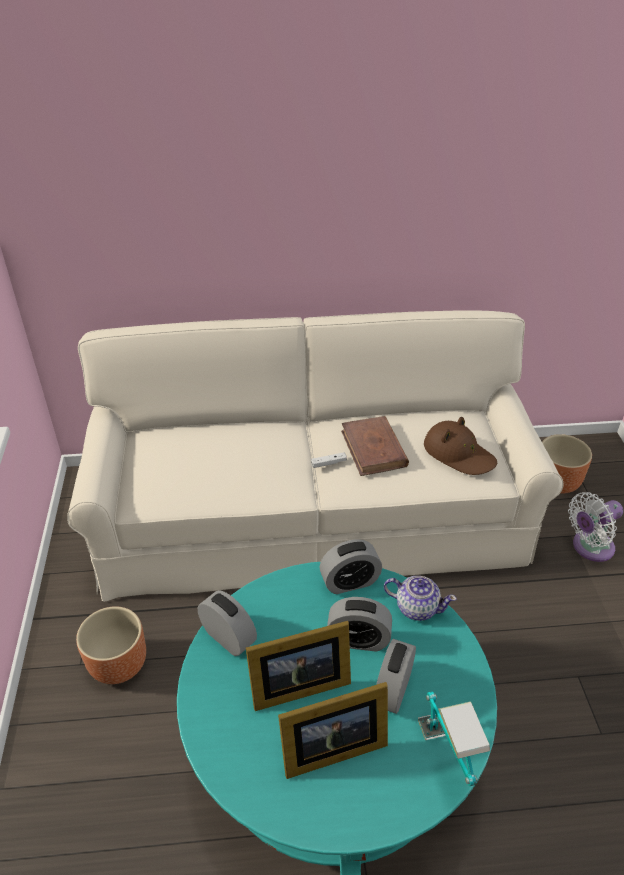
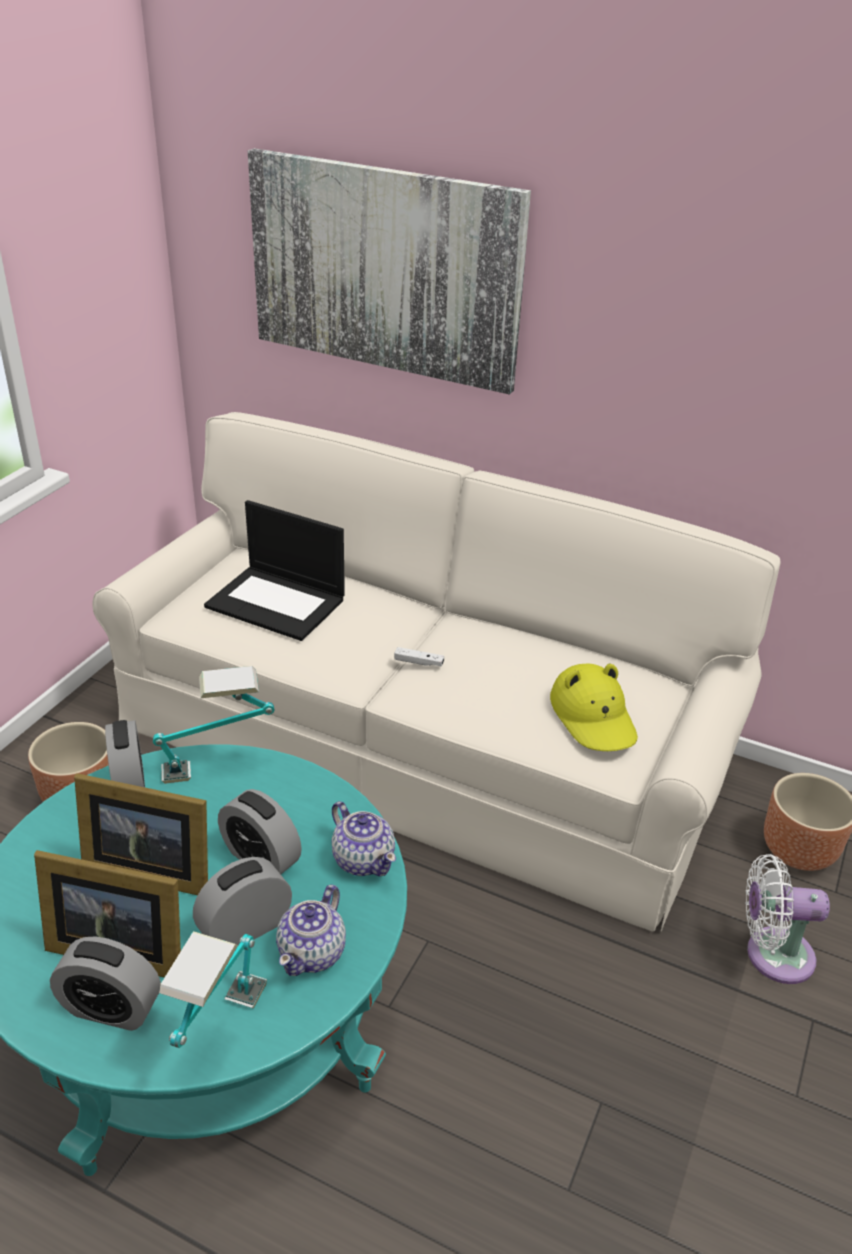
camera: 30 degrees right, 5 degrees down
alarm clock [320,539,382,594] -> alarm clock moved to [50,936,161,1031]
brown book [341,416,409,476] -> none
brown hat [424,417,497,475] -> yellow hat [550,663,638,751]
none -> table lamp [153,666,274,784]
none -> laptop [204,500,345,641]
none -> picture [248,148,531,395]
none -> teapot [276,884,346,976]

